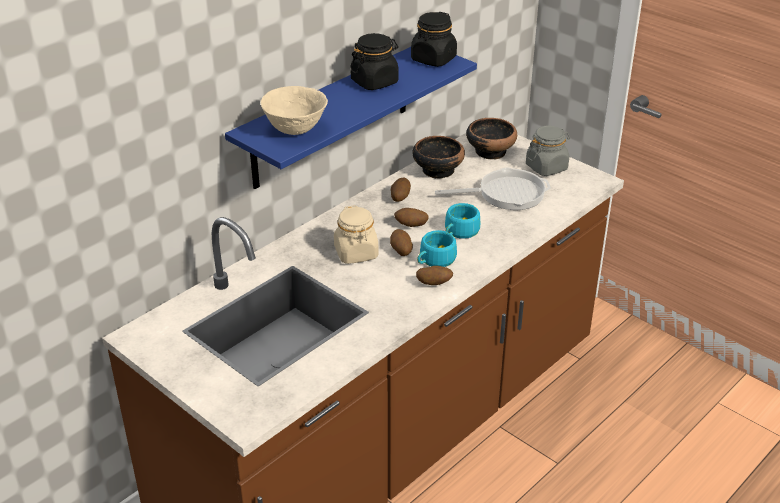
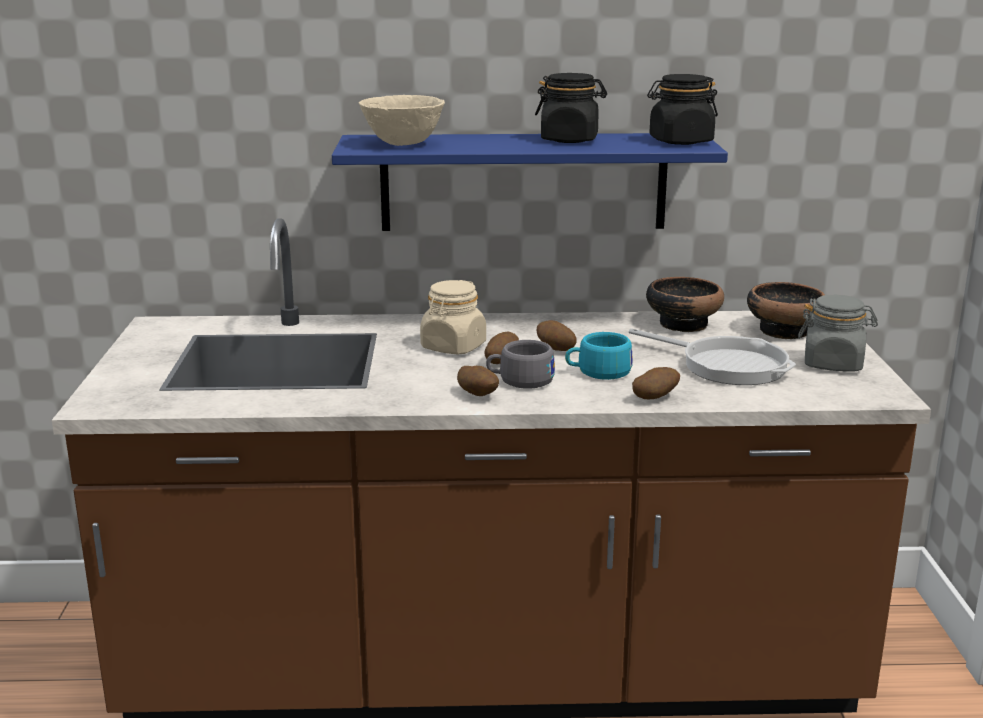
camera: 45 degrees right, 15 degrees down
potato [391,178,411,202] -> potato moved to [632,367,680,399]
turquoise cup [417,230,457,267] -> grey cup [486,340,555,389]

